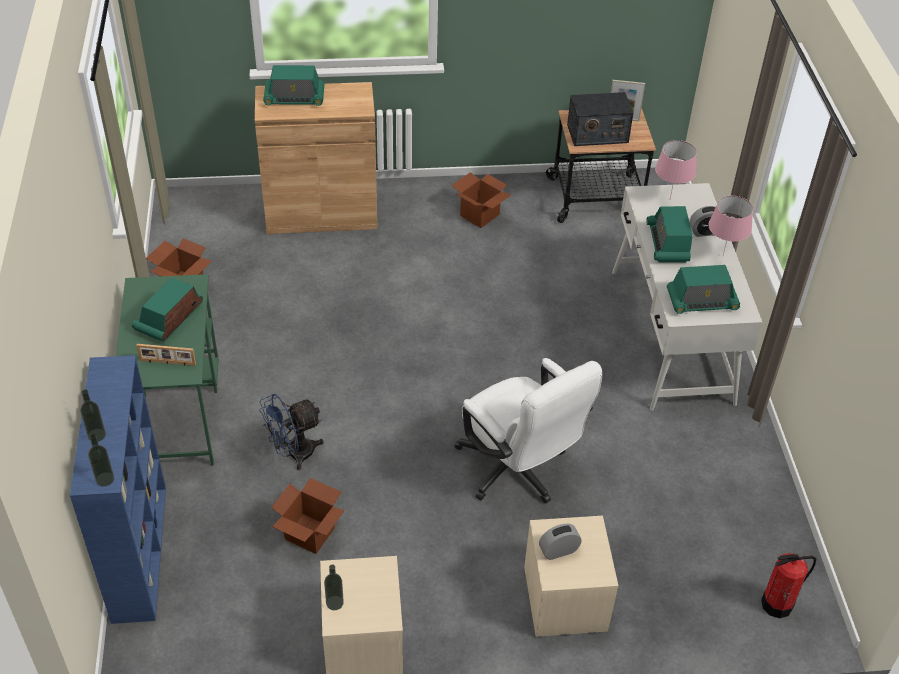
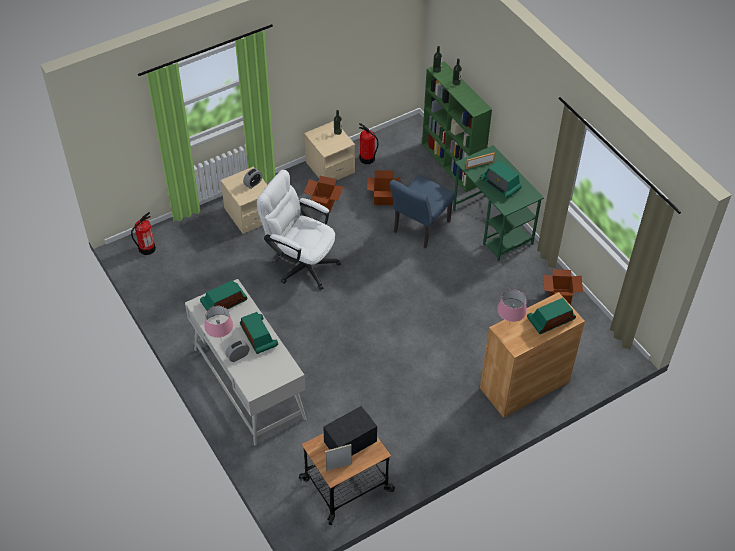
camera: 155 degrees right, 5 degrees up
blue bookcase [70,355,166,624] -> green bookcase [422,61,492,192]
radio [132,278,203,342] -> radio turned 135 degrees clockwise [480,161,522,198]
blue fan [259,394,324,470] -> blue chair [389,175,455,249]
cardboard box [451,172,511,228] -> cardboard box moved to [304,176,343,213]
pink table lamp [655,140,697,199] -> pink table lamp moved to [497,289,527,326]
none -> fire extinguisher [359,123,378,164]

